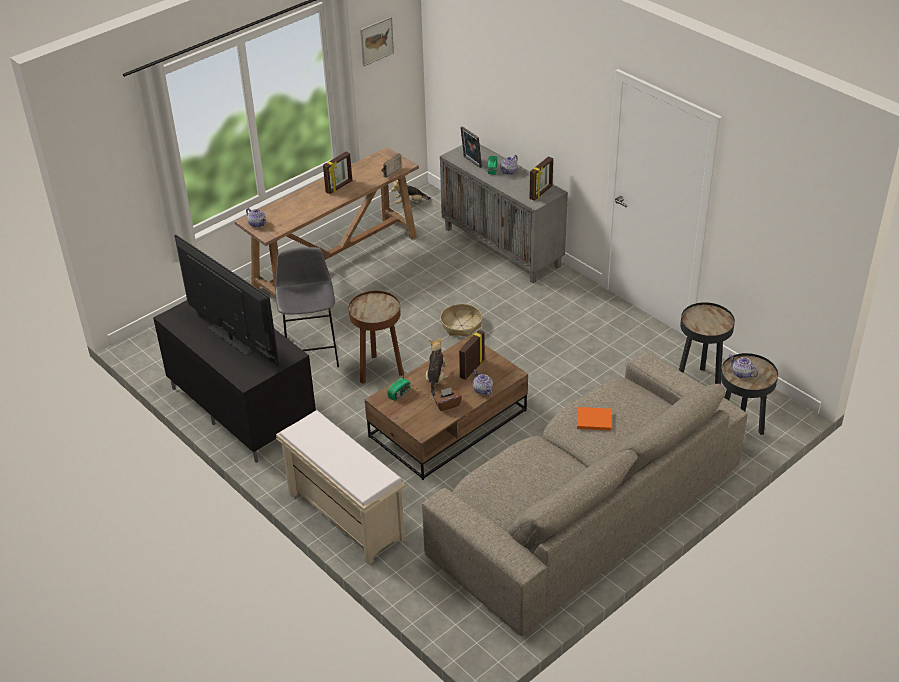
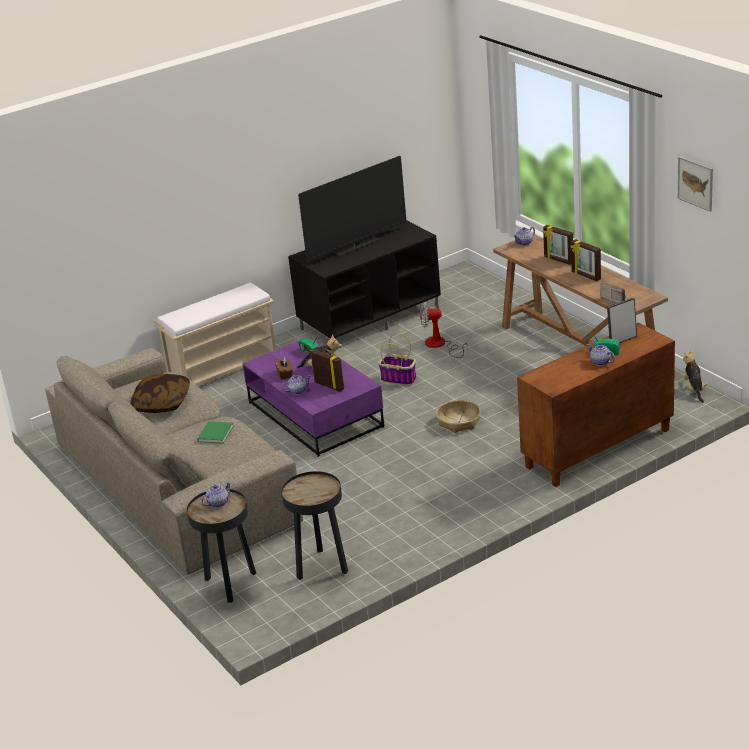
camera: 100 degrees right, 10 degrees down
grey stool [275,247,339,367] -> fan [420,303,467,358]
brown side table [348,291,403,384] -> basket [378,333,416,385]
brown coffee table [365,335,528,480] -> purple coffee table [242,337,384,457]
grey cabinet [440,144,568,283] -> brown cabinet [517,323,675,487]
picture frame [529,156,553,201] -> picture frame moved to [543,225,573,265]
orange book [577,407,611,431] -> green book [198,421,233,443]
none -> pillow [130,374,190,413]

